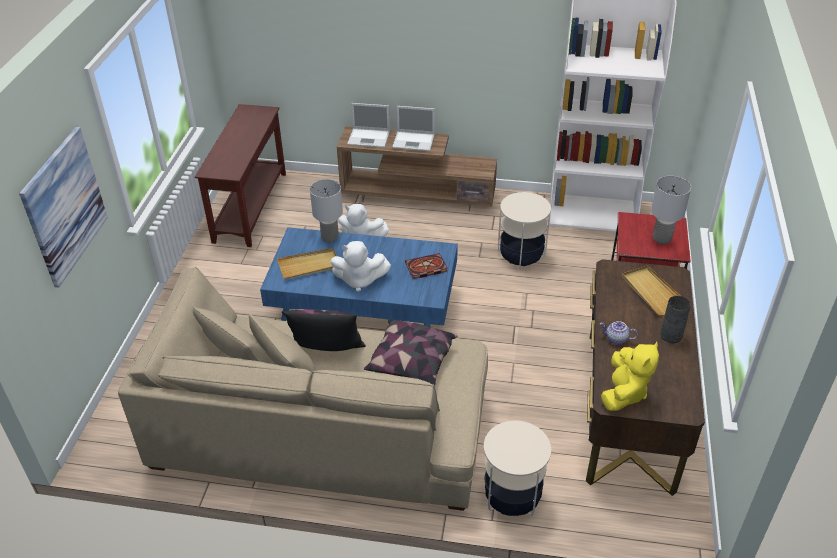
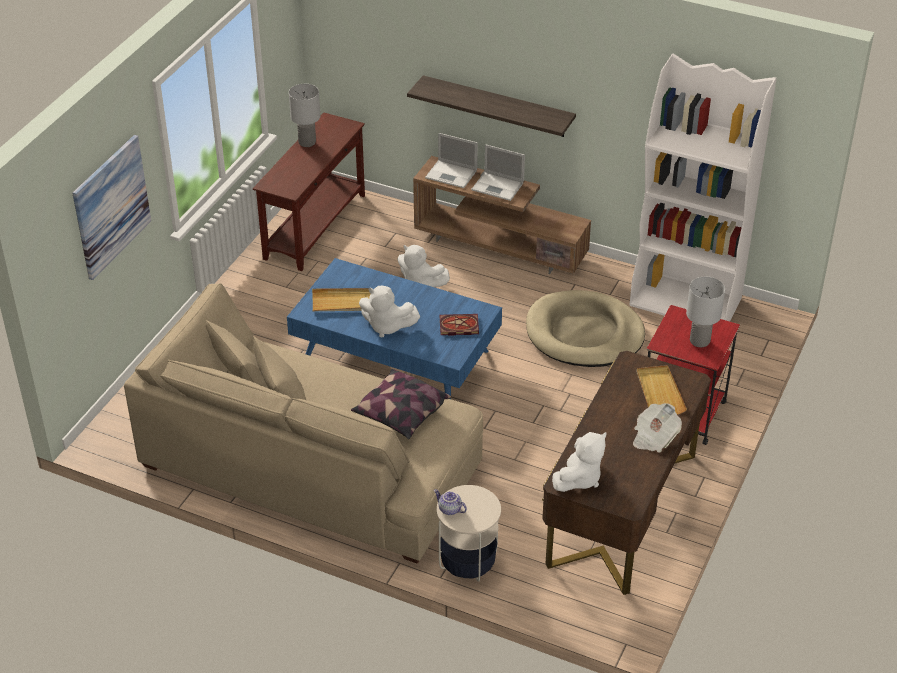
camera: 15 degrees right, 0 degrees up
pillow [282,309,366,351] -> none
grey table lamp [310,179,343,243] -> grey table lamp moved to [289,84,320,147]
beige side table [498,192,551,269] -> beige dog bed [526,290,645,367]
teapot [600,321,638,345] -> teapot moved to [434,489,467,515]
yellow plush toy [601,342,659,411] -> white plush toy [552,432,606,492]
grey vase [660,296,691,343] -> newspaper [633,403,682,452]
none -> shelf [407,75,576,137]

